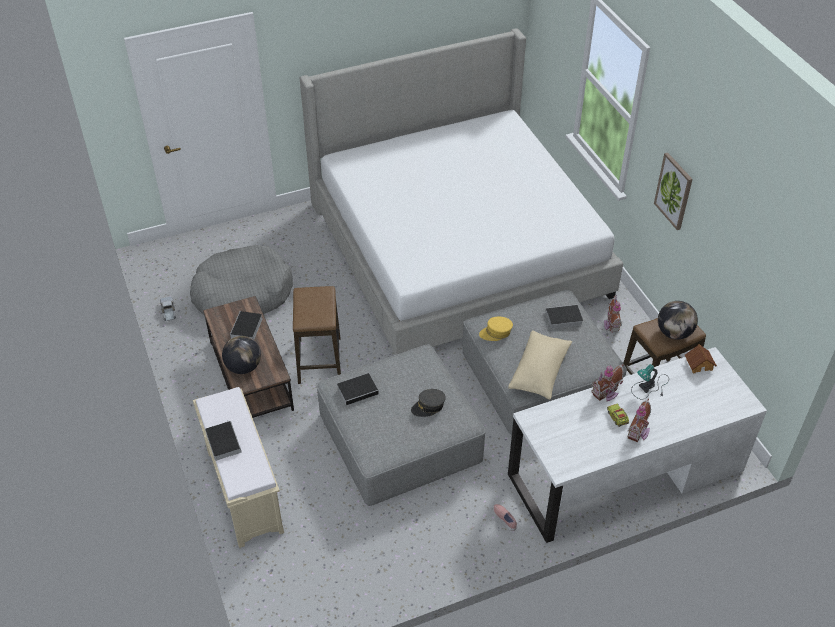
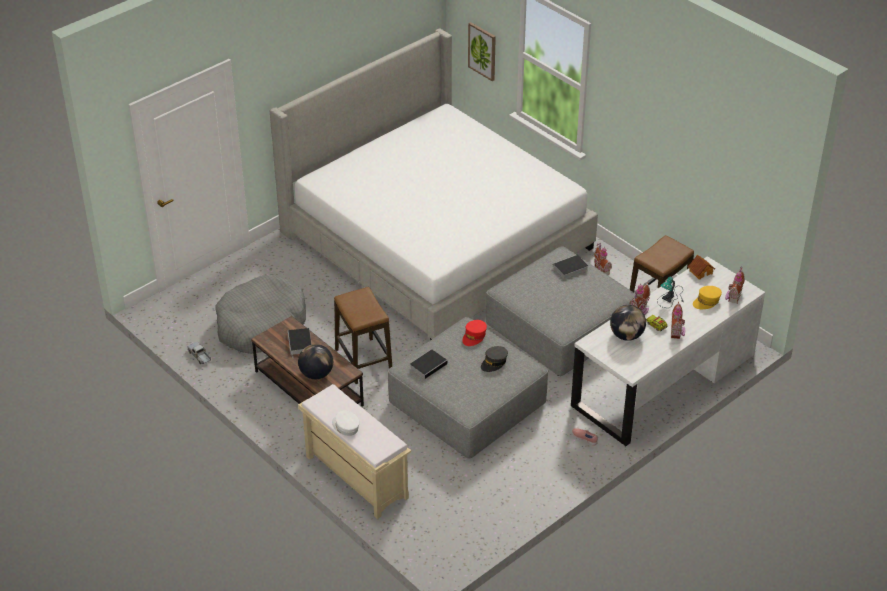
camera: 20 degrees left, 5 degrees down
book [205,420,242,461] -> white cap [332,410,360,436]
yellow cap [479,317,513,341] -> yellow cap moved to [693,286,722,309]
beige pillow [508,331,572,399] -> none
picture [654,153,693,230] -> picture moved to [468,22,496,81]
globe [658,301,698,340] -> globe moved to [610,305,646,341]
none -> red cap [462,320,487,346]
none -> toy house [725,266,745,303]

